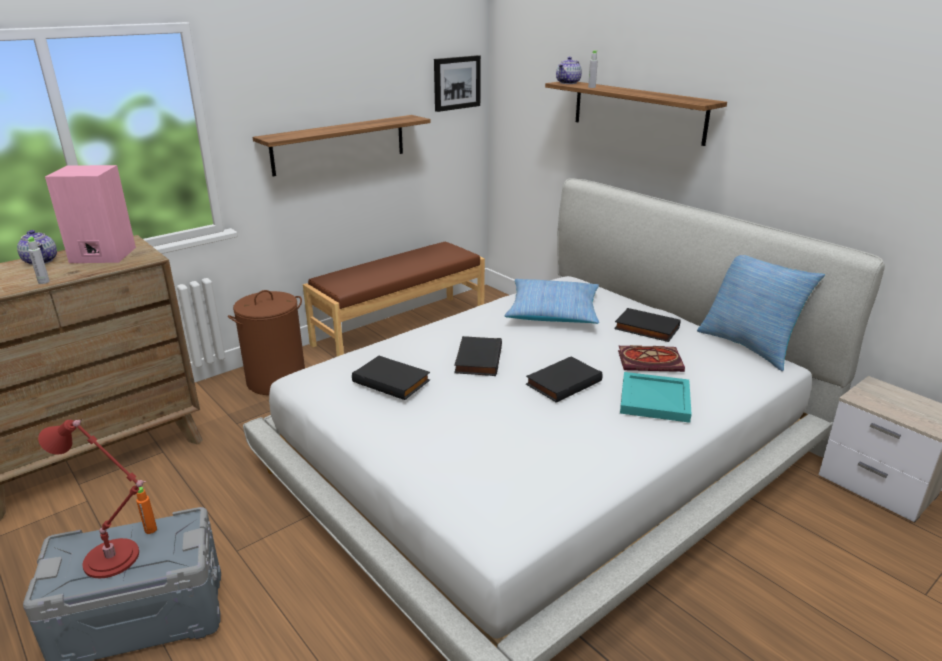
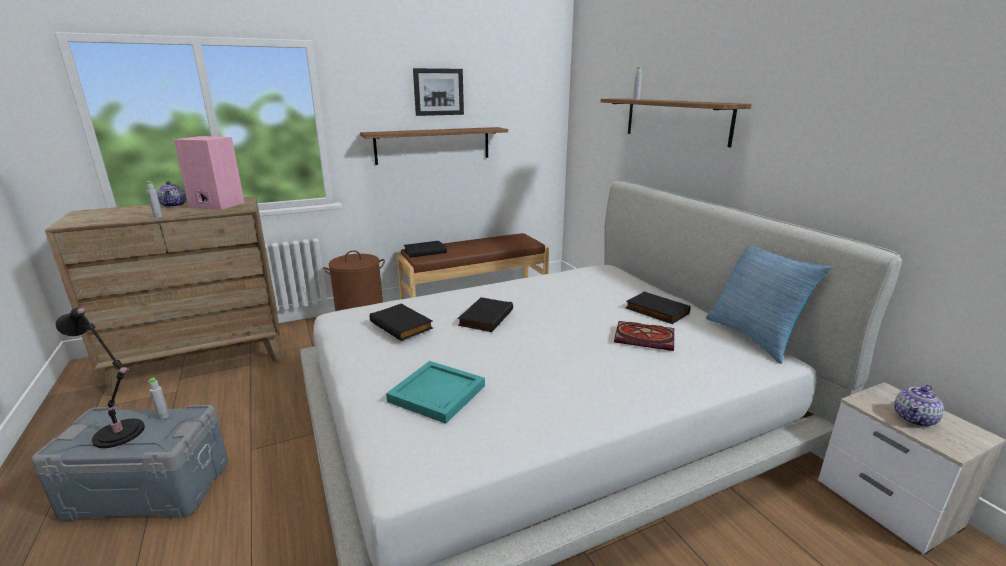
camera: 15 degrees right, 5 degrees down
red table lamp [38,419,147,578] -> black table lamp [55,308,145,448]
orange bottle [136,487,157,534] -> grey bottle [148,378,169,419]
picture [434,55,481,112] -> picture moved to [413,68,464,116]
pillow [505,279,599,324] -> none
black book [526,356,603,403] -> black book moved to [404,241,447,258]
teapot [556,57,582,84] -> teapot moved to [894,385,944,427]
turquoise tray [620,372,692,423] -> turquoise tray moved to [386,361,485,424]

